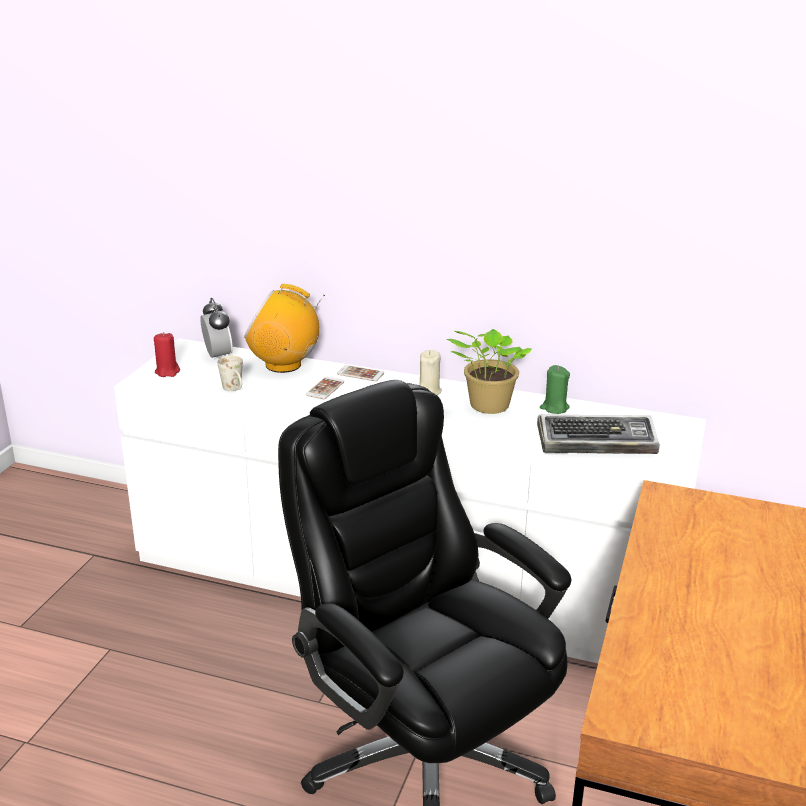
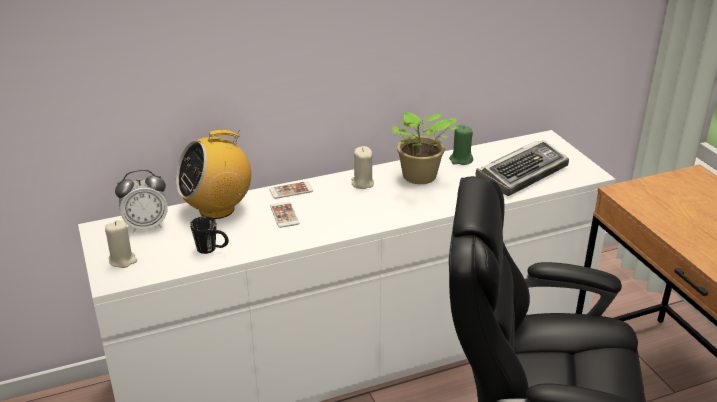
camera: 40 degrees left, 5 degrees up
red candle [154,332,180,377] -> beige candle [105,220,137,268]
alarm clock [200,298,233,358] -> alarm clock turned 135 degrees clockwise [115,170,168,233]
white mug [217,355,243,391] -> black mug [190,216,229,254]

